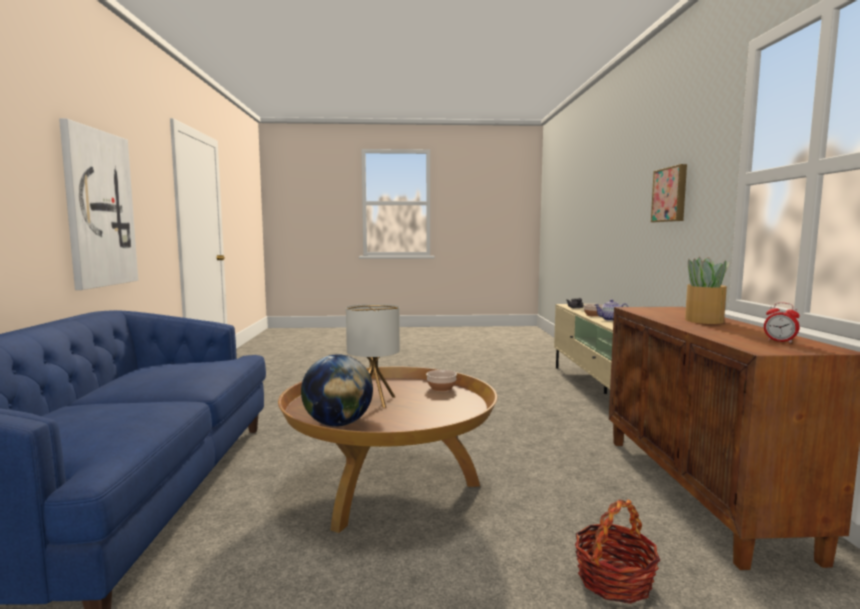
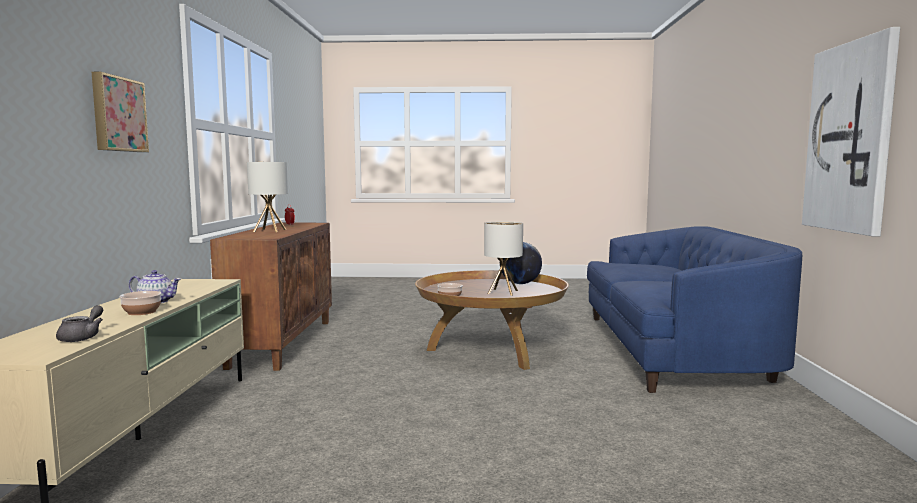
camera: 175 degrees left, 0 degrees up
basket [575,500,660,604] -> none
potted plant [685,257,729,324] -> table lamp [247,162,288,232]

